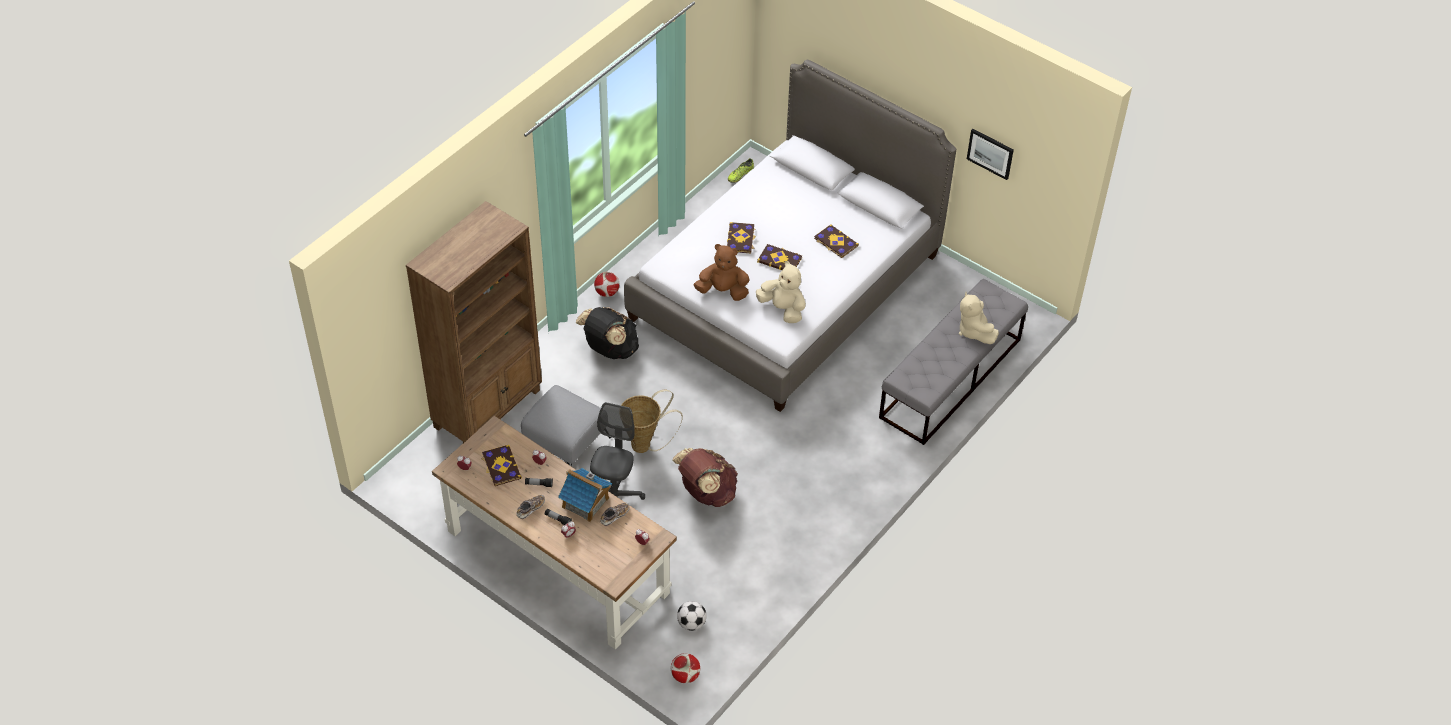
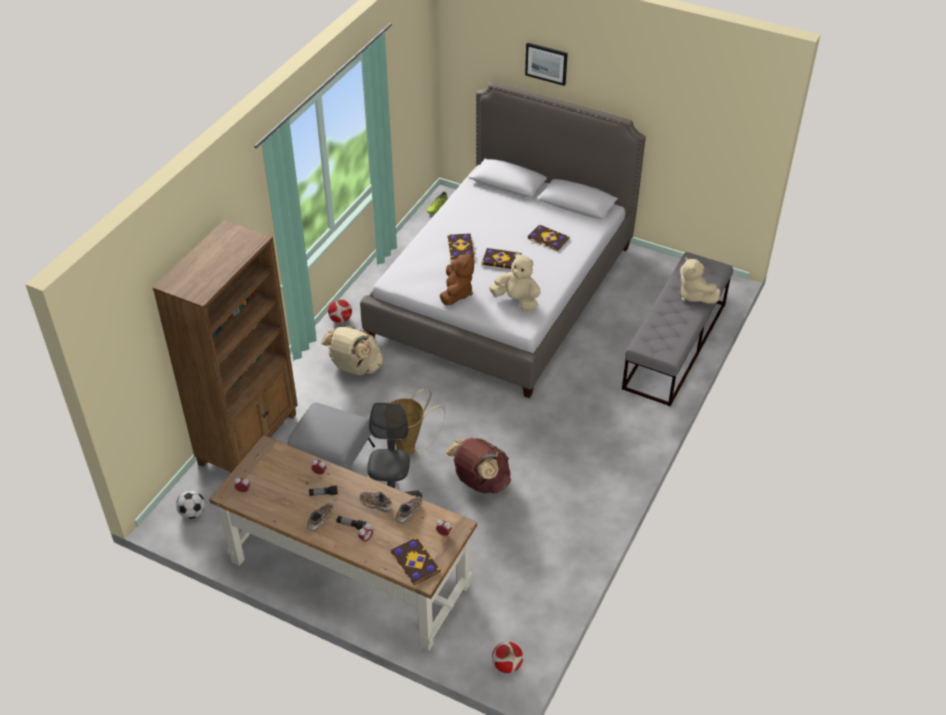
camera: 10 degrees left, 5 degrees down
book [482,445,522,486] -> book moved to [391,537,441,585]
toy house [558,468,612,522] -> shoe [360,492,392,512]
black backpack [576,307,639,359] -> beige backpack [321,326,383,375]
football [677,601,707,631] -> football moved to [176,491,205,519]
brown plush toy [694,244,750,301] -> brown plush toy turned 105 degrees clockwise [440,252,474,305]
picture [967,129,1014,180] -> picture moved to [525,42,568,86]

